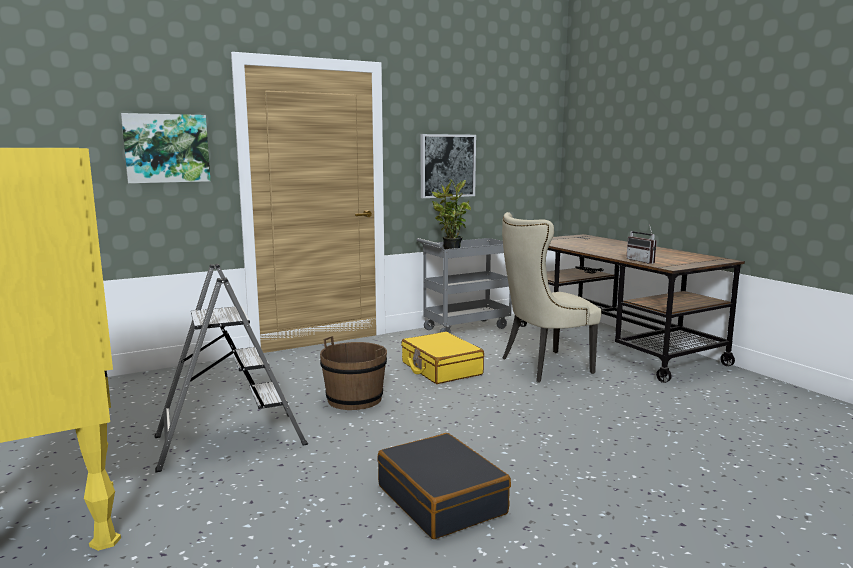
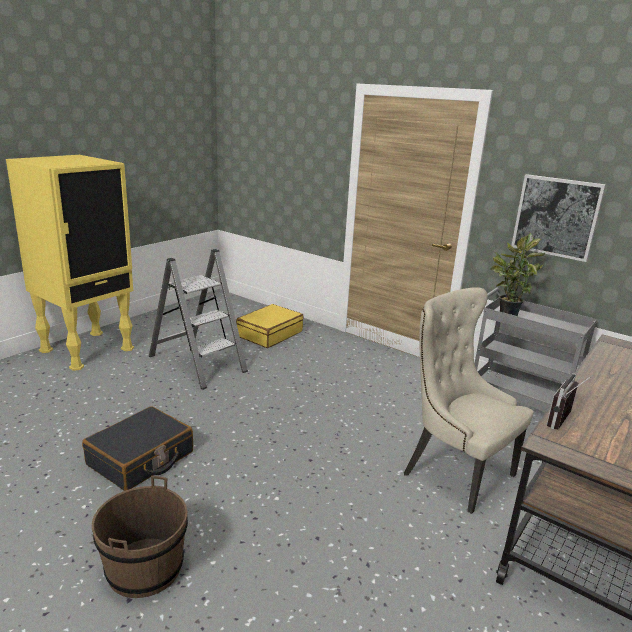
camera: 65 degrees right, 10 degrees up
picture [121,113,211,183] -> none
brown bucket [320,336,387,410] -> brown bucket moved to [92,476,188,598]
yellow suitcase [401,332,484,384] -> yellow suitcase moved to [236,304,303,348]

